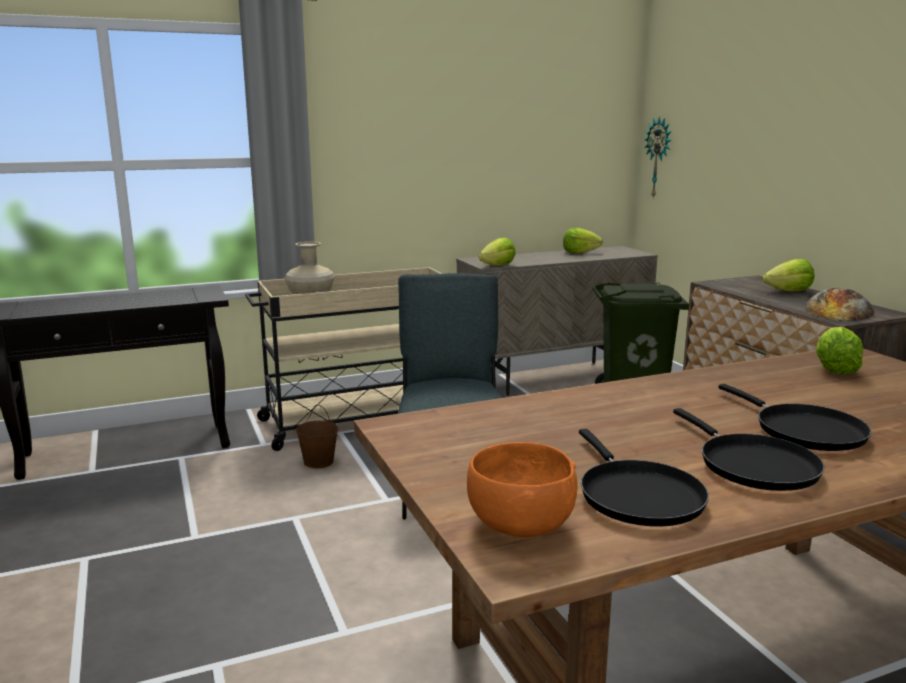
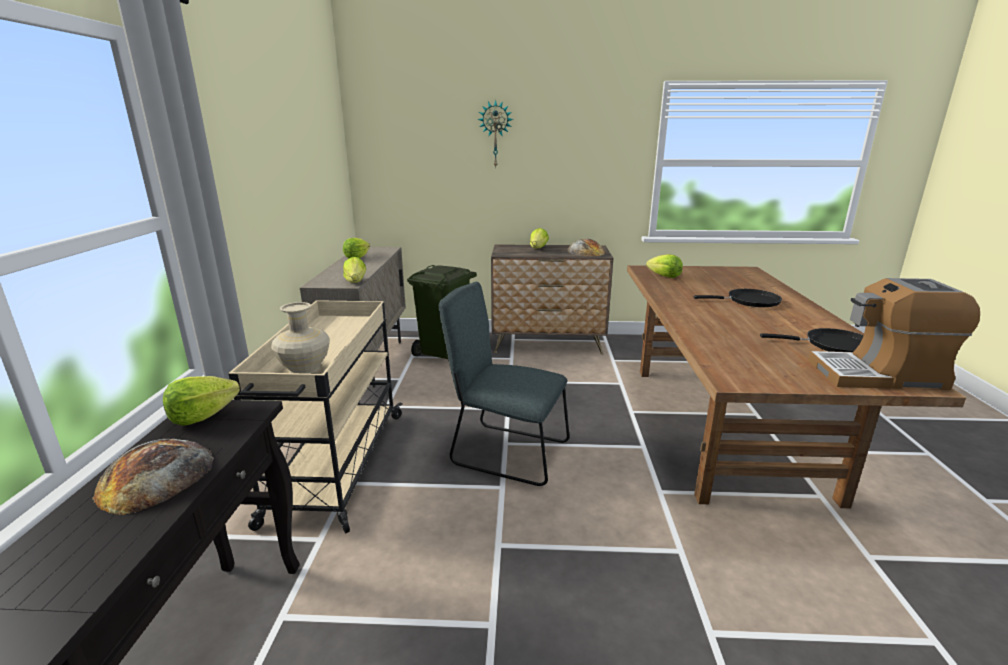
camera: 65 degrees left, 5 degrees up
brown bucket [296,405,338,468] -> none
orange bowl [467,442,577,537] -> coffee machine [808,278,980,391]
wall clock [644,116,672,198] -> wall clock moved to [478,100,513,168]
black frying pan [673,408,825,491] -> none
none -> bread [93,439,214,515]
none -> lettuce [163,376,240,426]

